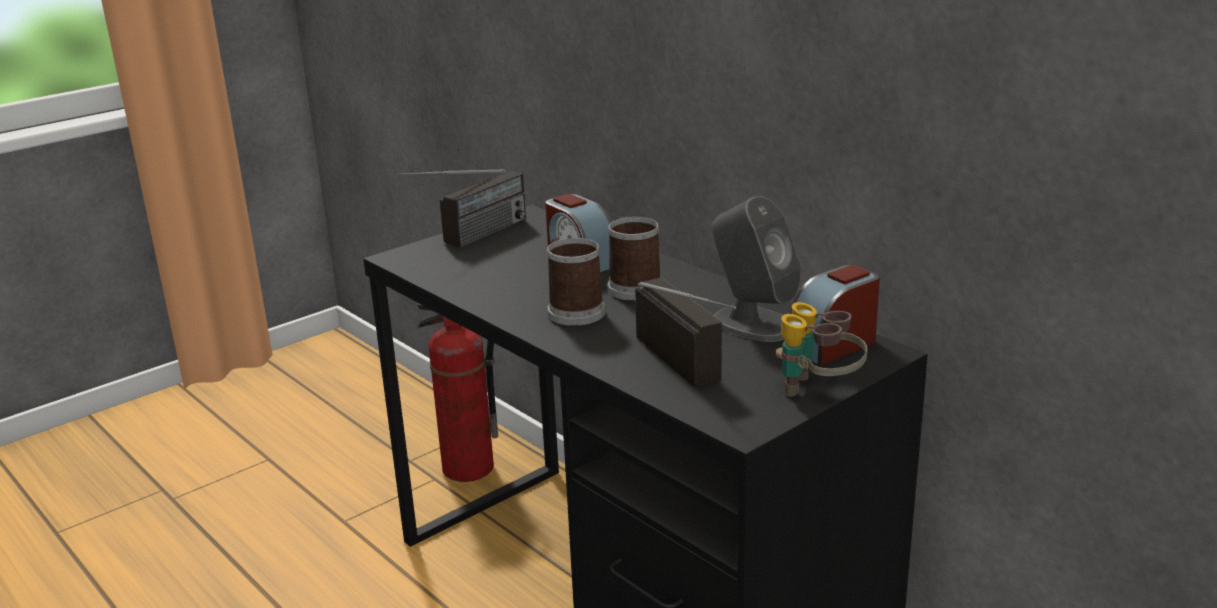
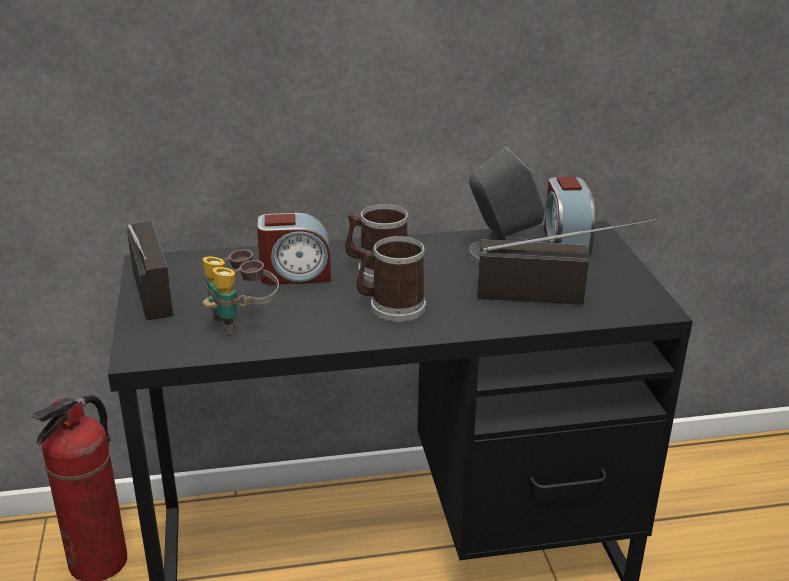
camera: 60 degrees left, 5 degrees up
binoculars [776,302,868,397] -> binoculars moved to [203,250,279,335]

